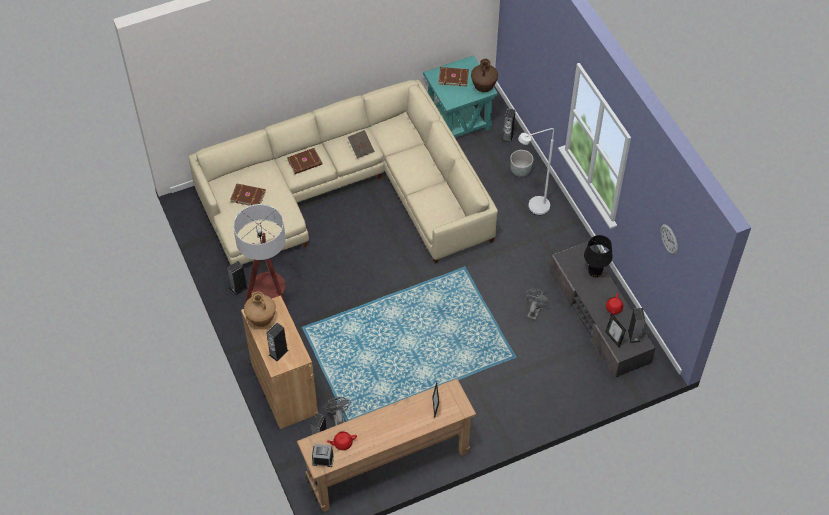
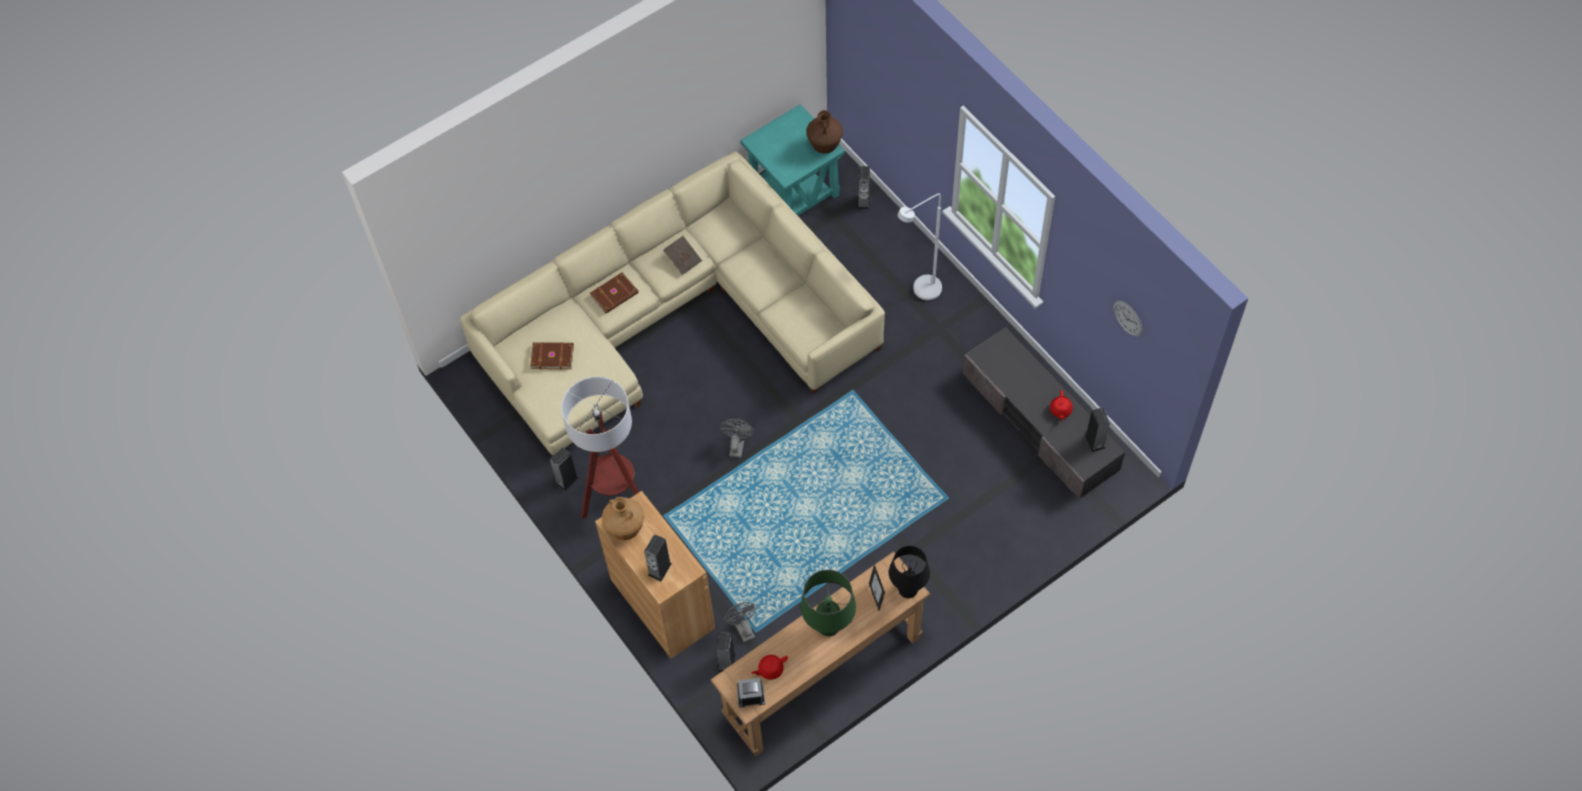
camera: 10 degrees left, 5 degrees up
brown book [438,67,469,86] -> none
grey planter [510,150,533,177] -> none
grey fan [525,289,550,321] -> grey fan moved to [720,419,754,458]
black table lamp [584,235,613,277] -> black table lamp moved to [889,546,930,598]
picture frame [605,314,626,347] -> none
none -> green table lamp [801,570,856,637]

